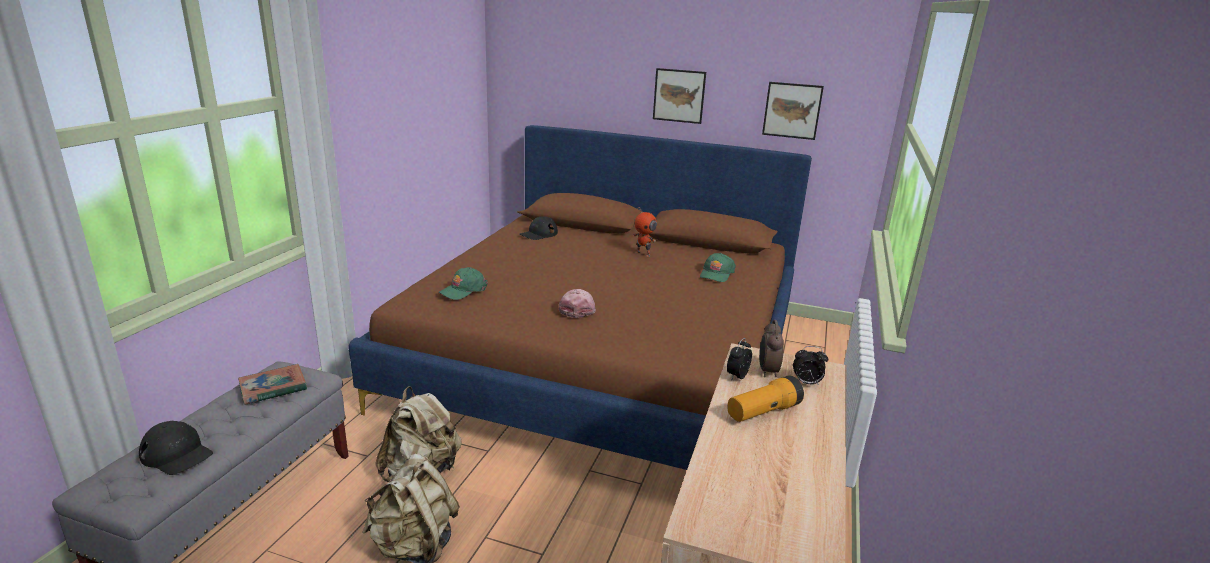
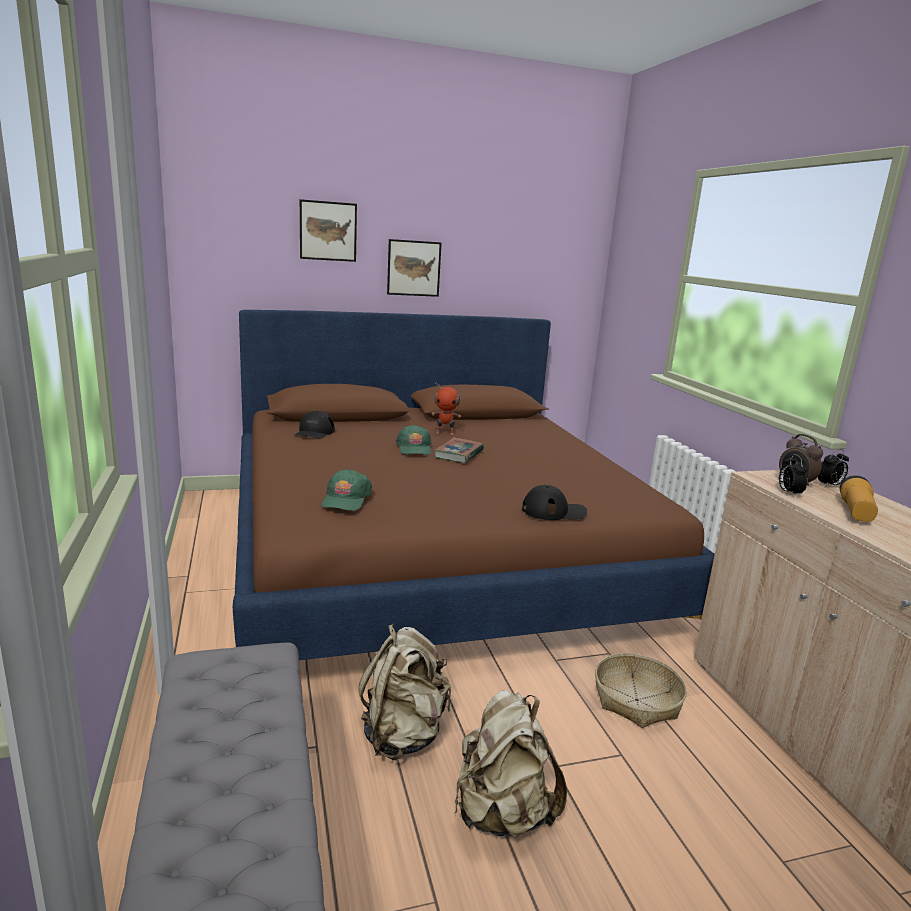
camera: 35 degrees left, 5 degrees down
black cap [139,421,213,475] -> black cap moved to [522,485,587,520]
book [238,364,307,405] -> book moved to [434,438,484,463]
pink cap [559,289,596,318] -> none
green cap [700,253,736,282] -> green cap moved to [396,425,431,455]
picture [762,82,824,140] -> picture moved to [300,199,357,262]
none -> basket [595,653,687,728]

